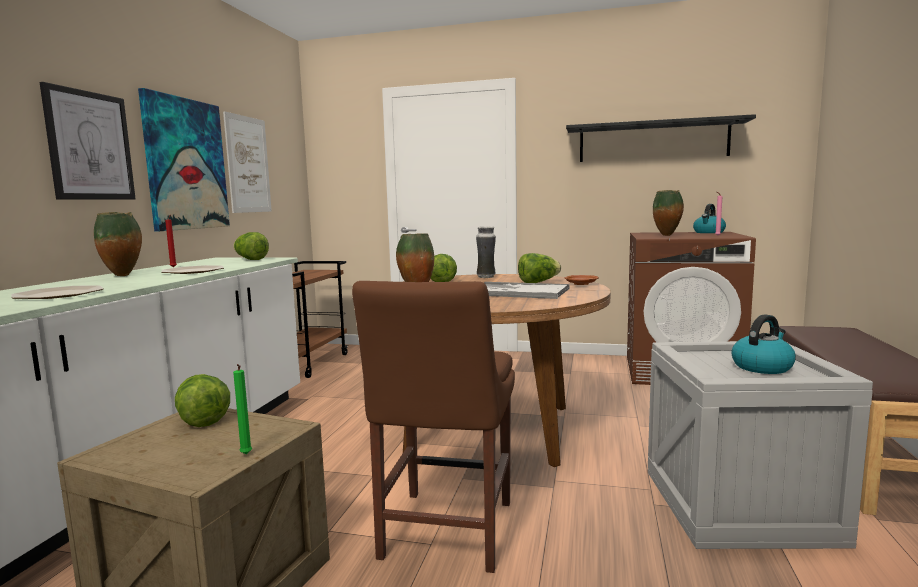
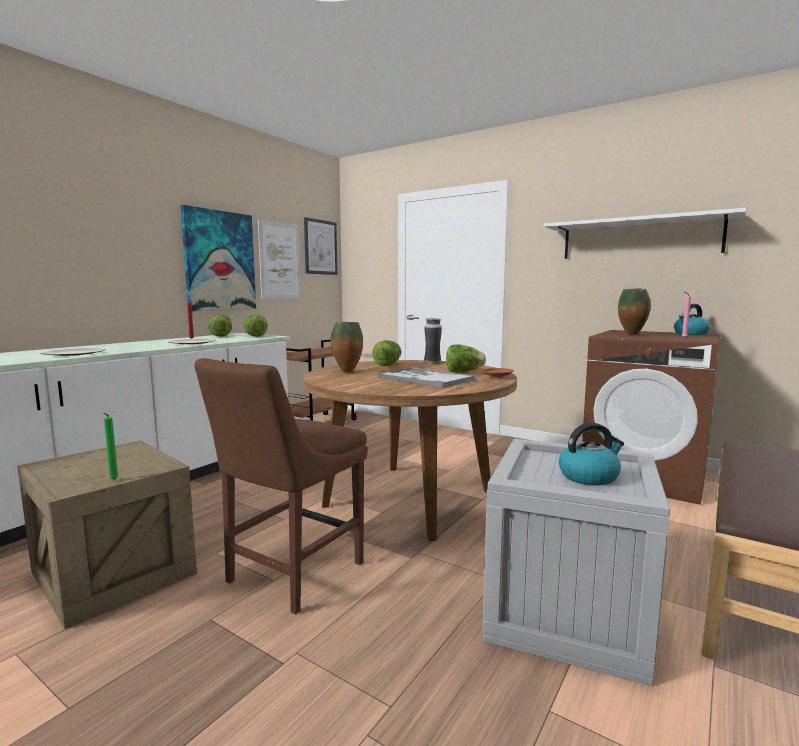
camera: 20 degrees right, 0 degrees up
picture [40,82,136,200] -> picture moved to [304,217,338,275]
vase [94,212,142,276] -> none
lettuce [175,374,230,427] -> lettuce moved to [208,315,232,337]
black shelf [566,114,756,162] -> white shelf [544,208,746,259]

